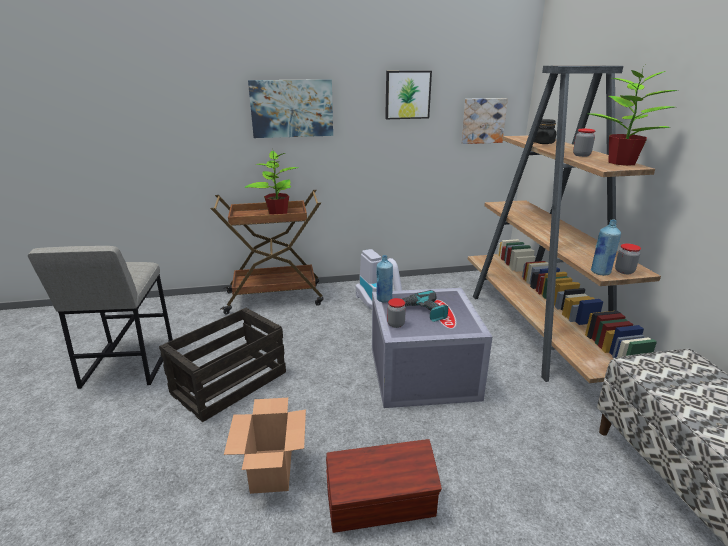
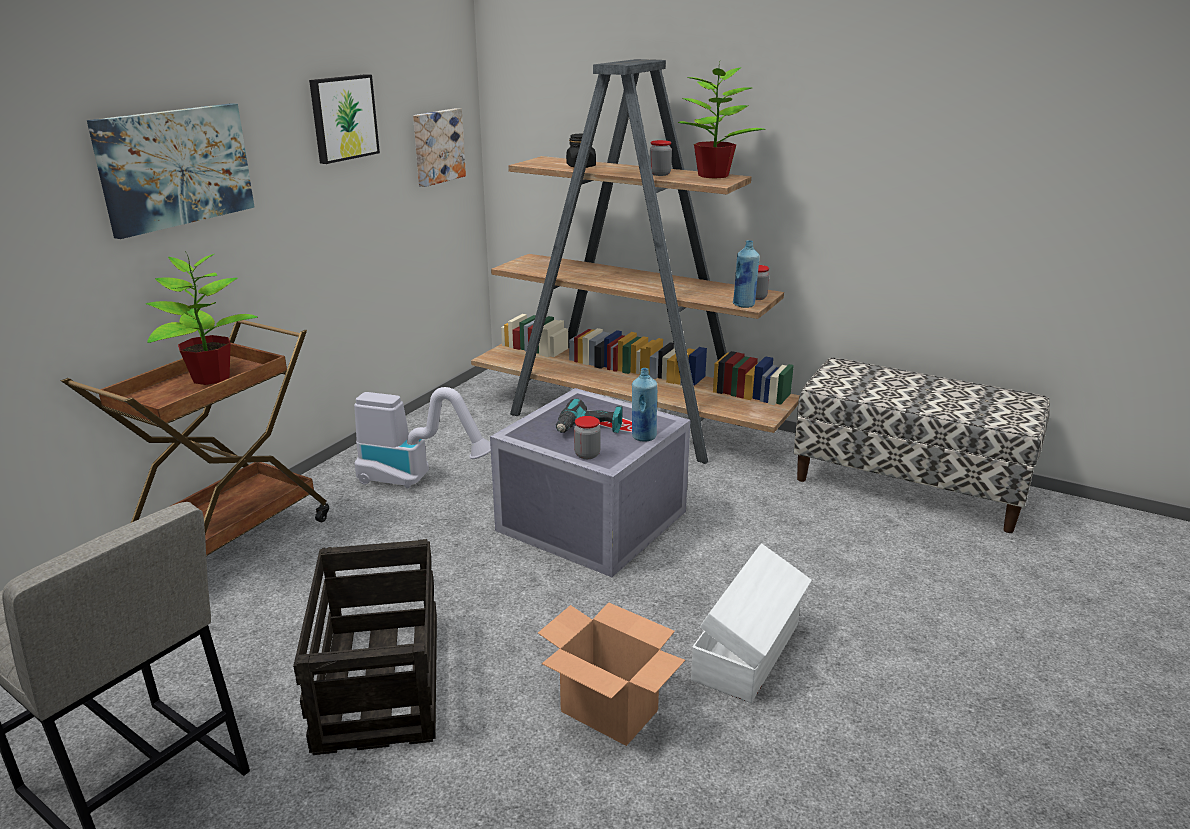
camera: 50 degrees left, 0 degrees up
brown storage box [326,439,442,533] -> white storage box [691,543,812,703]
blue bottle [377,255,393,303] -> blue bottle moved to [632,368,657,442]

